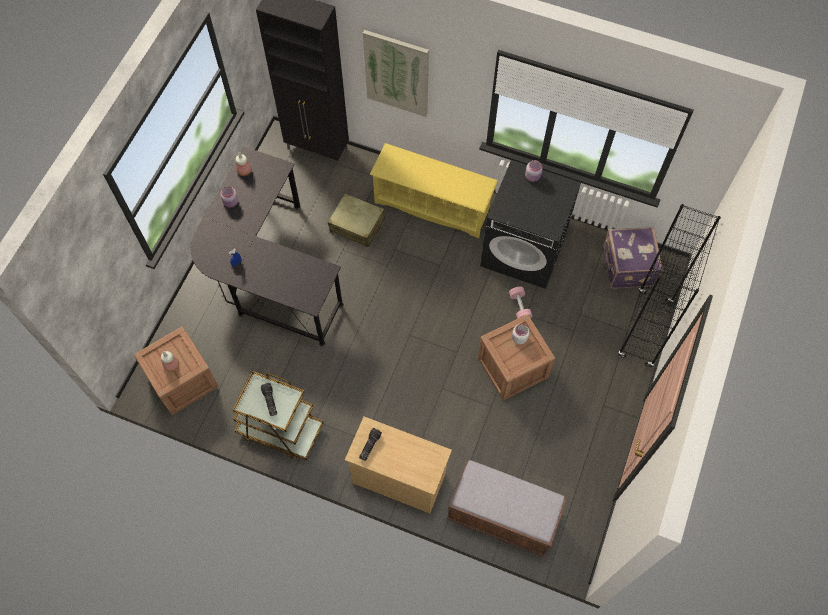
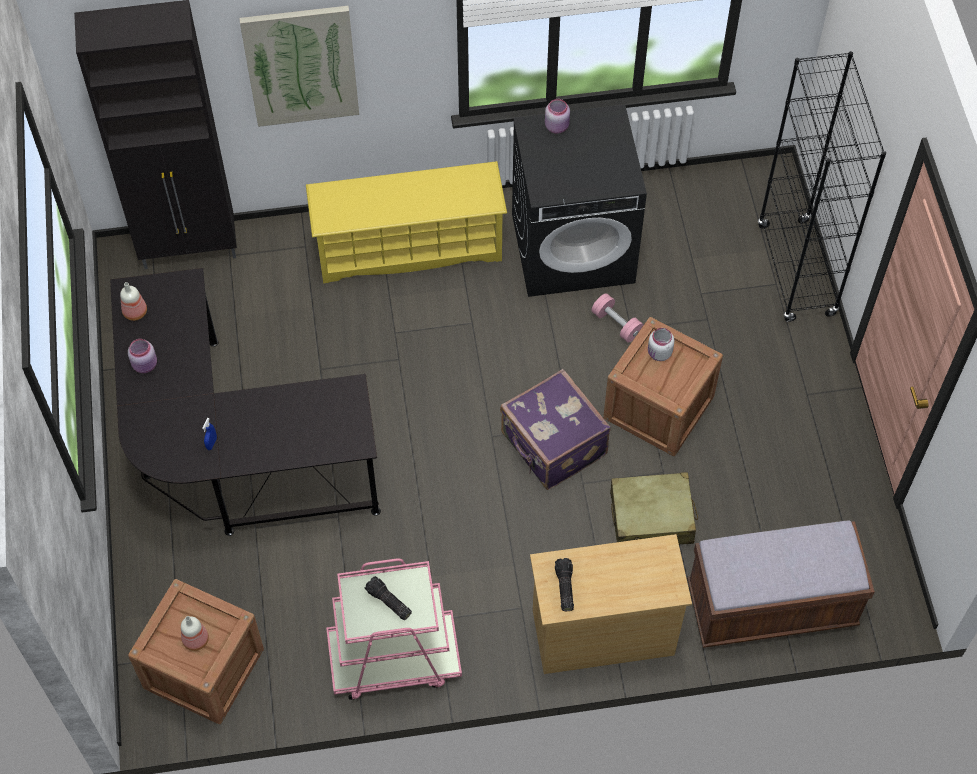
camera: 30 degrees left, 5 degrees down
brown cart [233,371,324,460] -> pink cart [326,559,462,700]
beige suitcase [328,194,385,247] -> beige suitcase moved to [610,472,698,544]
purple suitcase [603,227,663,288] -> purple suitcase moved to [500,369,611,490]

